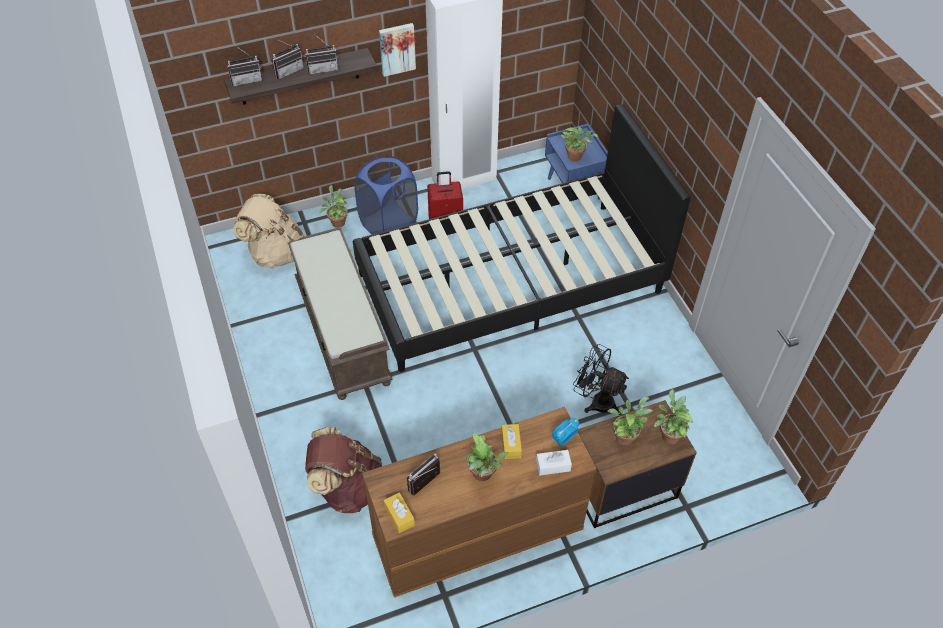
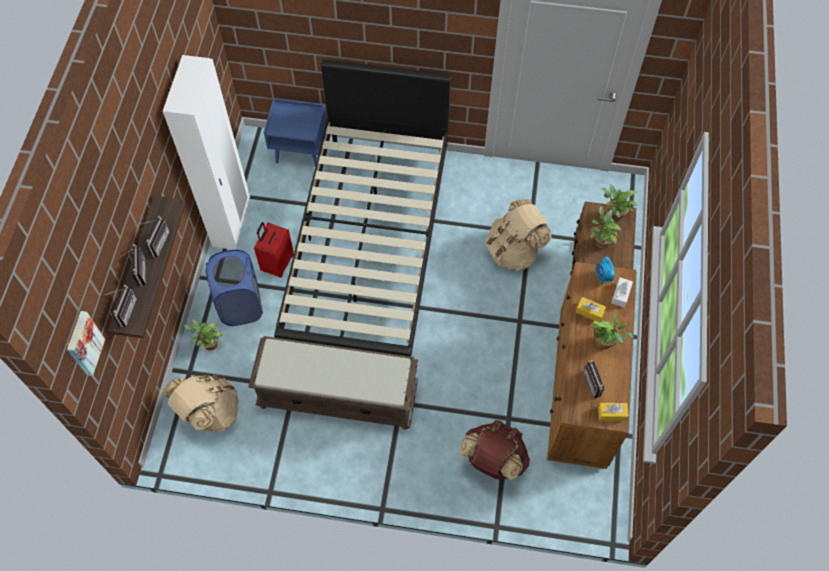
camera: 60 degrees left, 10 degrees up
picture [379,23,416,77] -> picture moved to [67,311,105,376]
potted plant [561,127,599,162] -> none
black fan [573,344,629,415] -> beige backpack [486,199,552,271]

